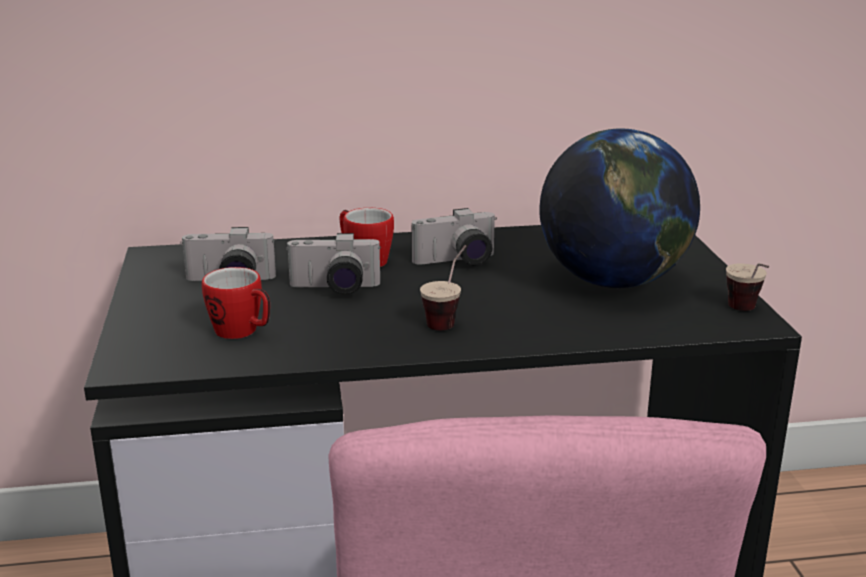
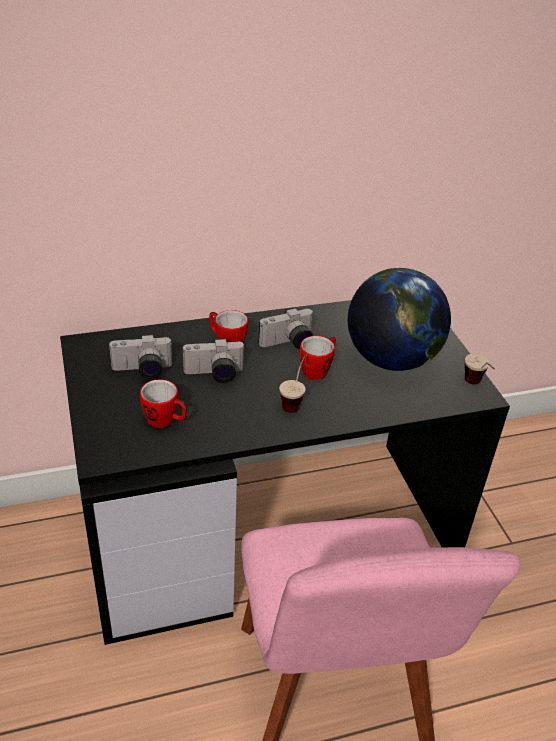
camera: 10 degrees left, 15 degrees up
none -> mug [300,336,336,380]

